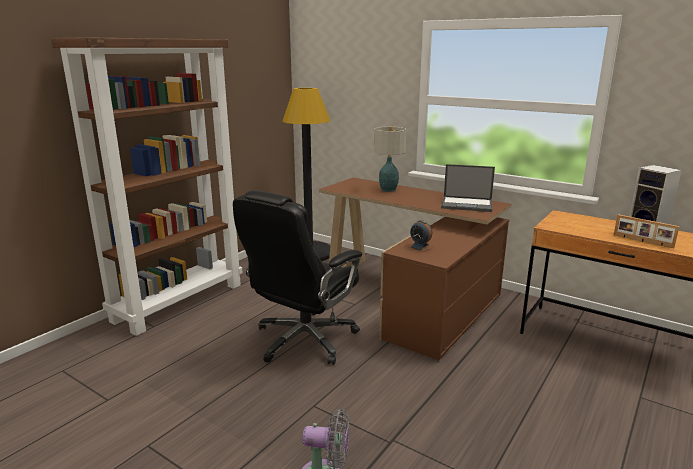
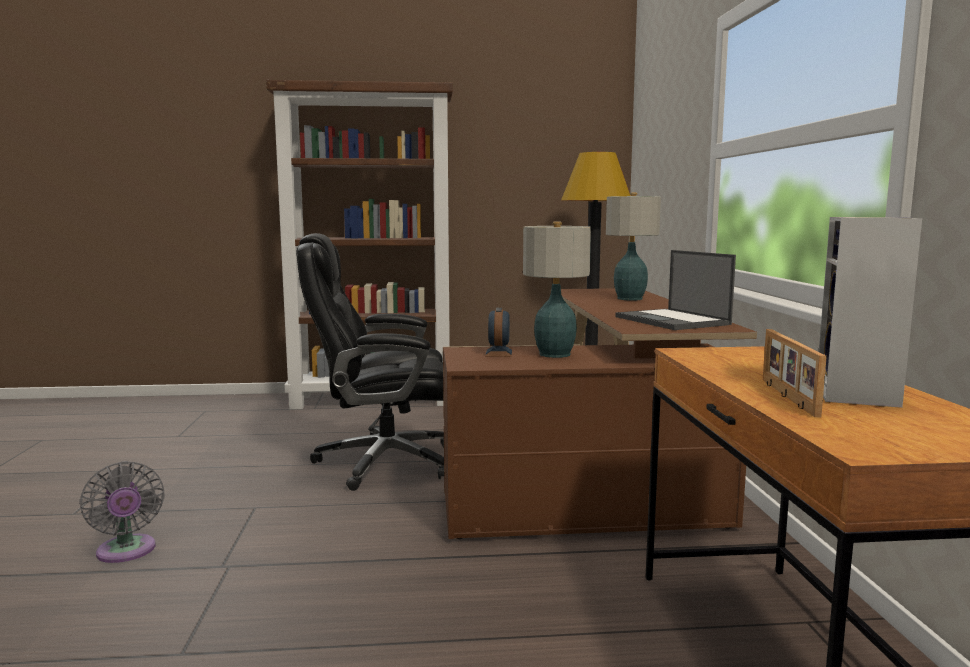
camera: 50 degrees right, 10 degrees down
none -> table lamp [523,222,591,358]

